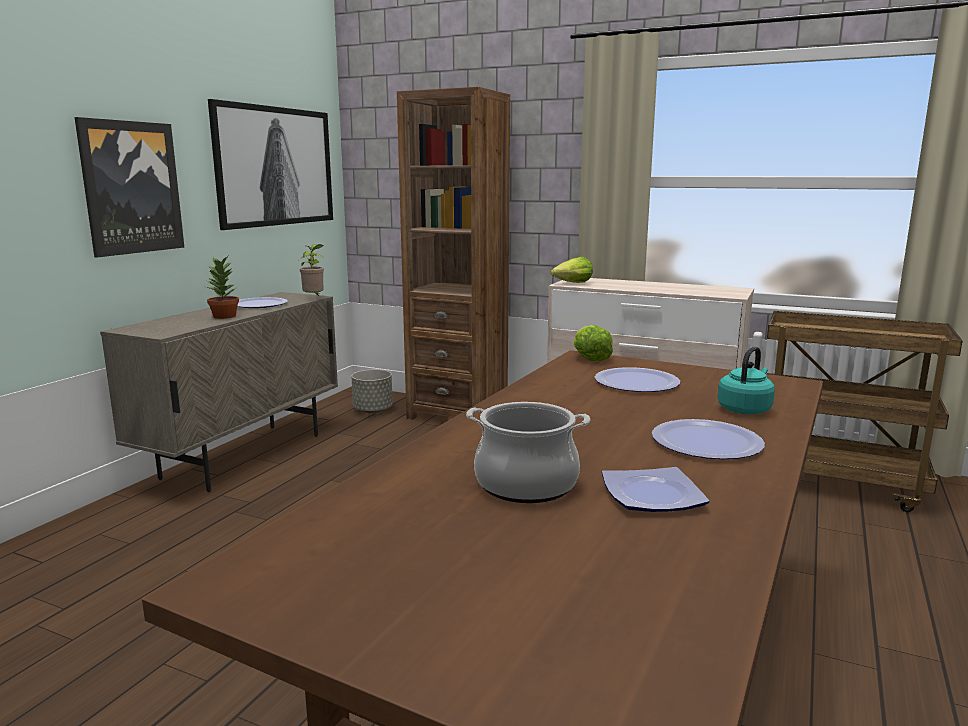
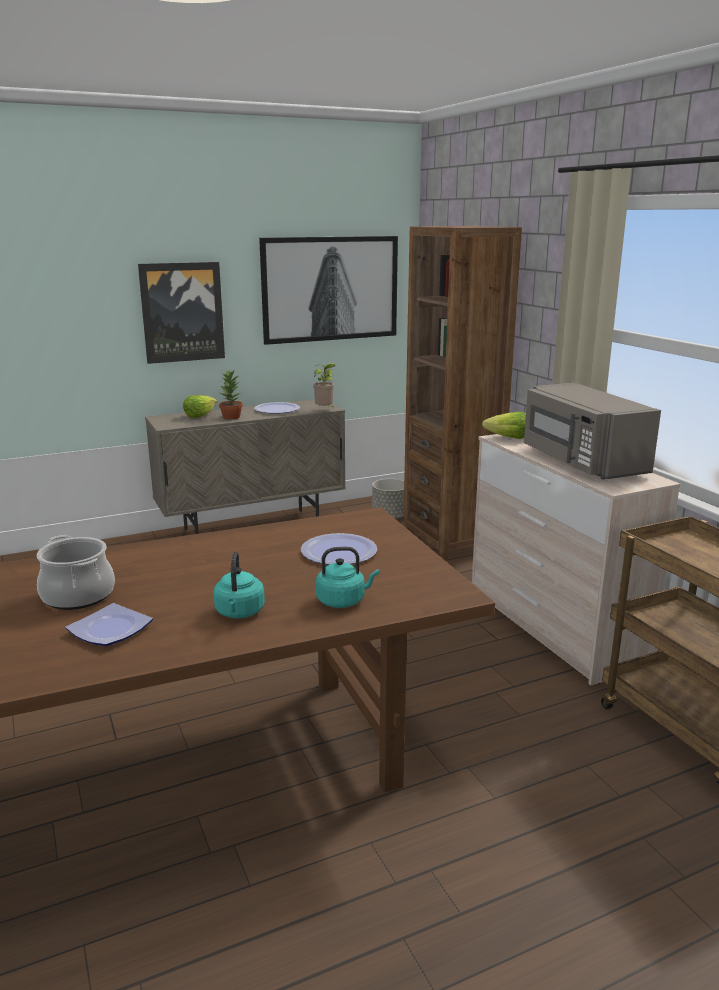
camera: 40 degrees right, 5 degrees up
lettuce [574,325,613,362] -> lettuce moved to [183,395,217,418]
plate [652,419,765,459] -> turquoise kettle [214,551,265,618]
none -> grey microwave [524,383,661,479]

